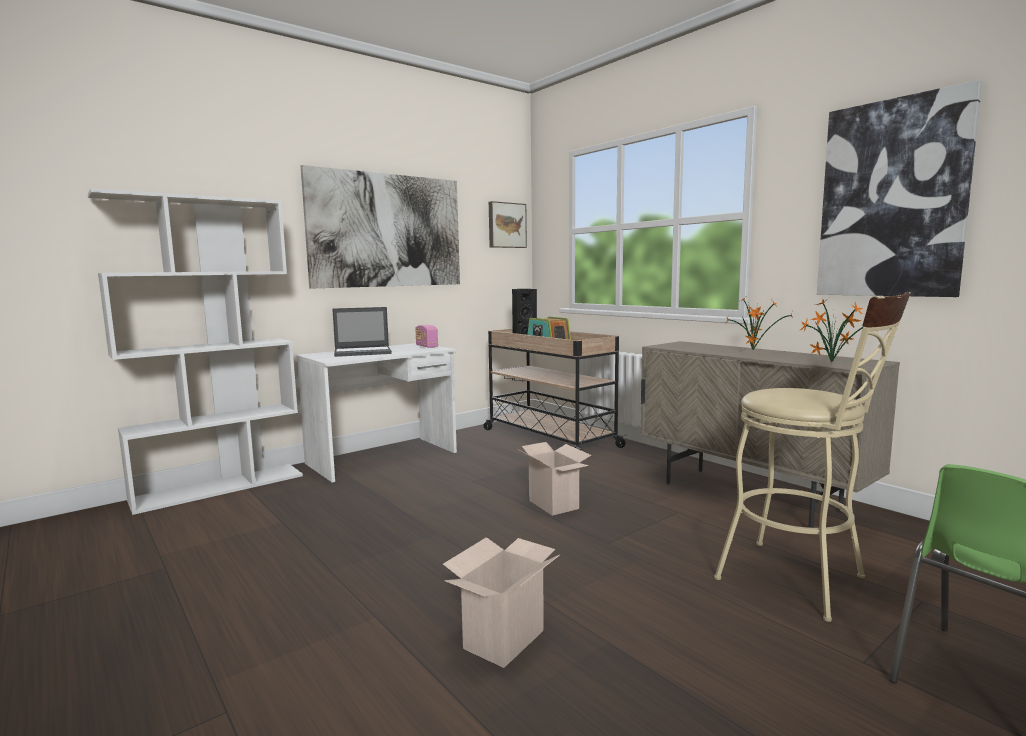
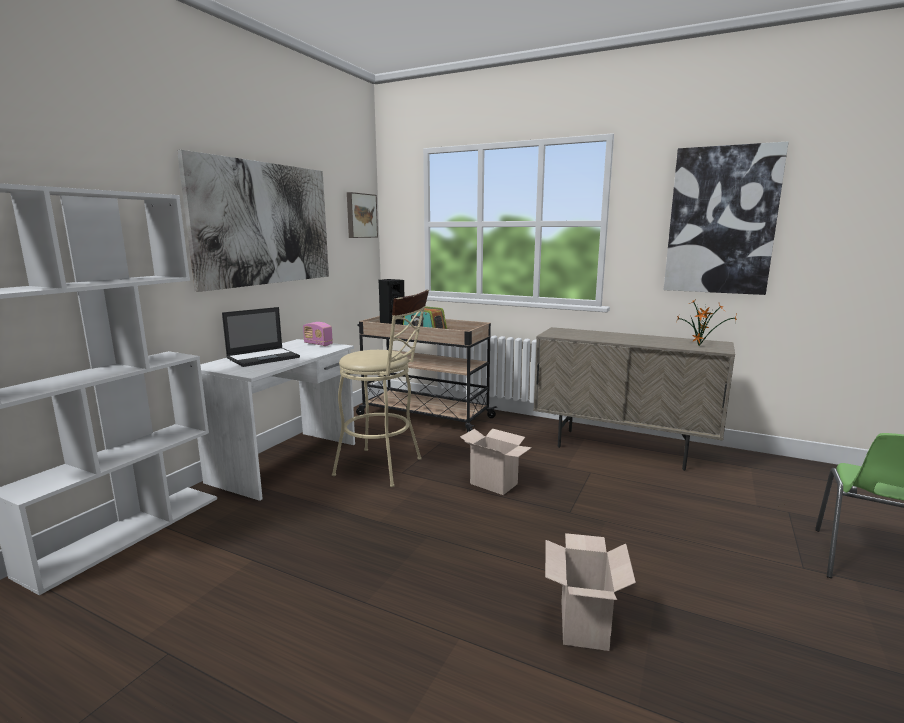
camera: 25 degrees left, 5 degrees up
beige stool [714,292,911,622] -> beige stool moved to [332,290,429,487]
potted plant [725,297,793,350] -> none

